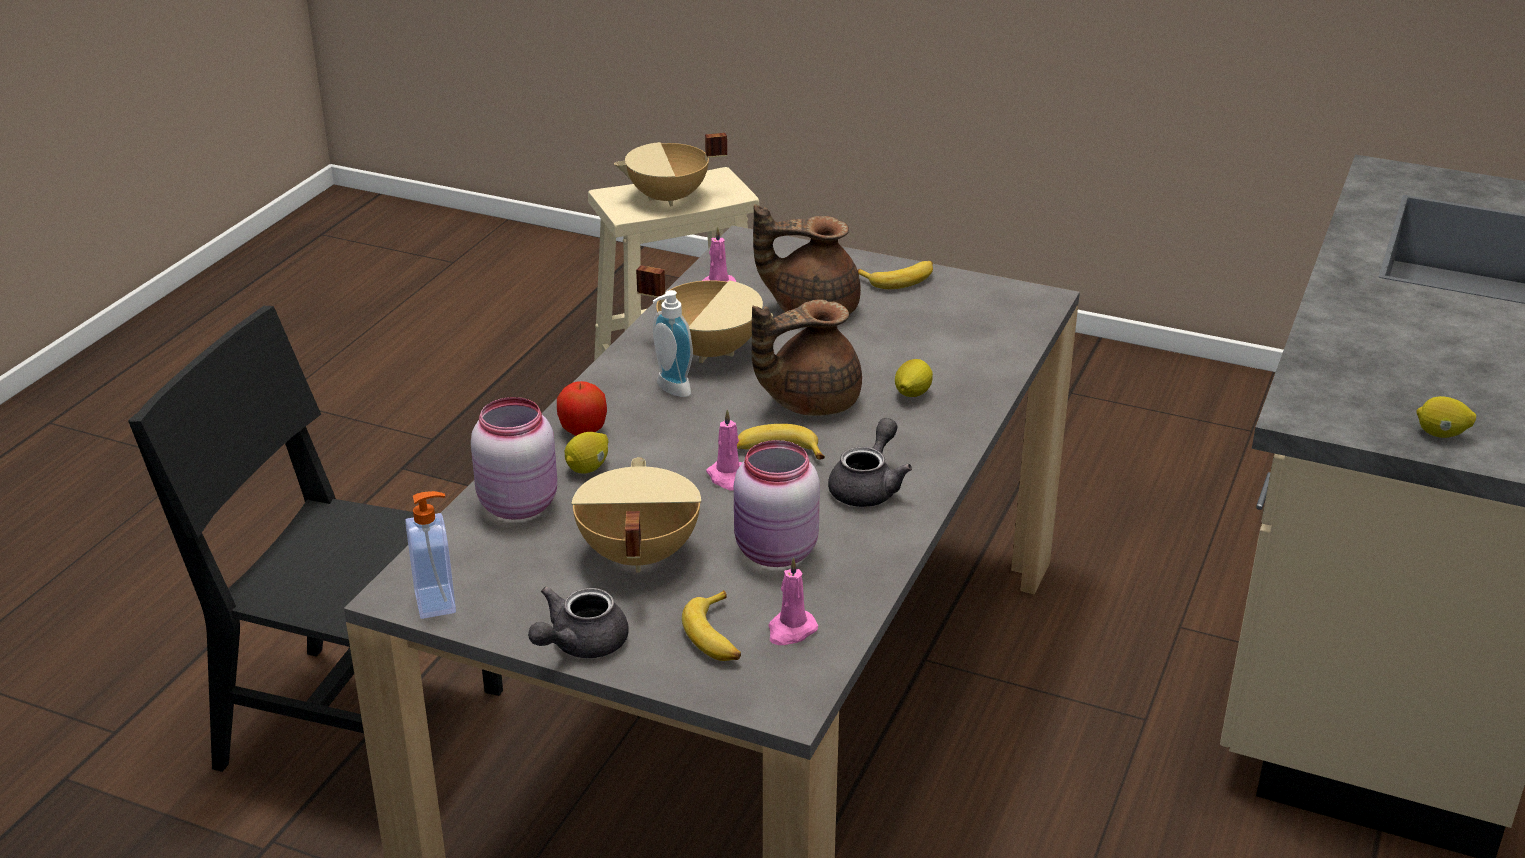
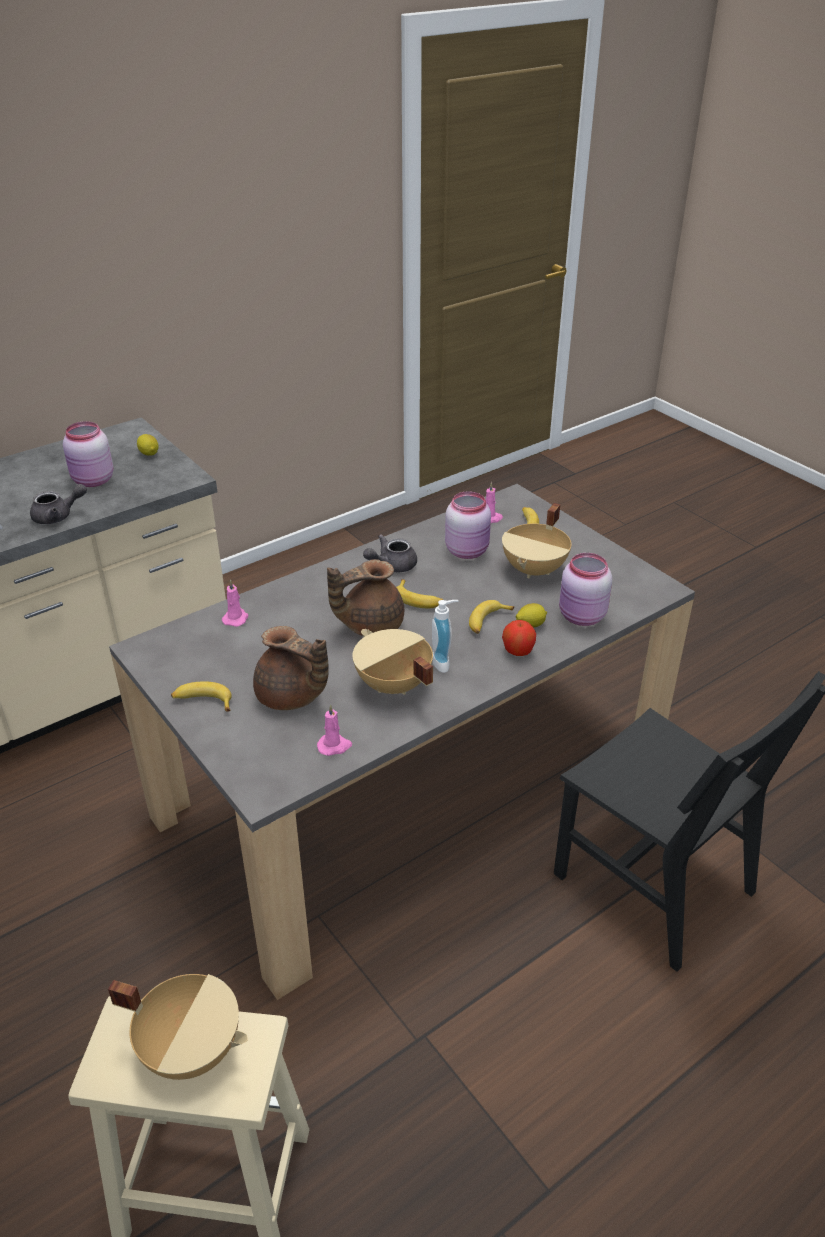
camera: 150 degrees left, 5 degrees up
soap dispenser [405,491,456,619] -> none
grey teapot [528,587,629,658] -> grey teapot moved to [30,484,87,524]
pink candle [706,409,743,491] -> pink candle moved to [222,579,248,627]
brown teapot [751,299,862,416] -> brown teapot turned 150 degrees clockwise [327,559,404,636]
lemon [895,359,933,397] -> none
none -> pink jar [63,421,114,487]
none -> banana [469,600,514,634]

